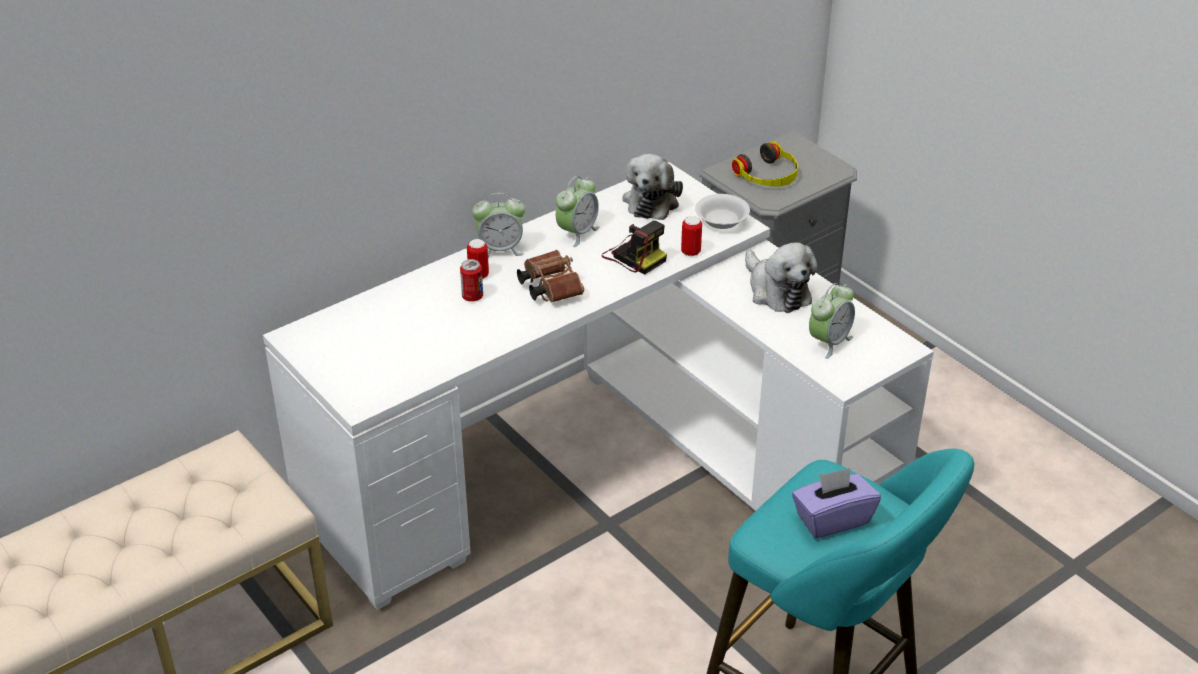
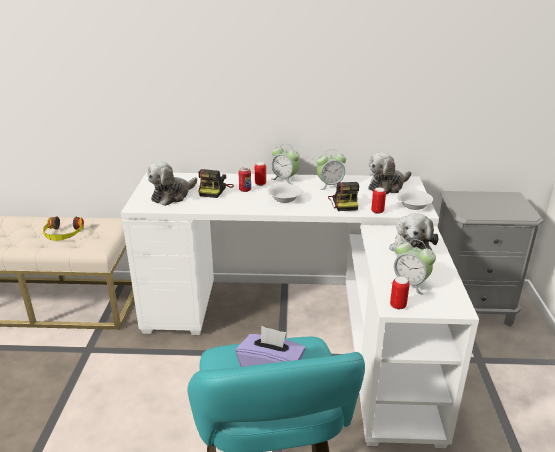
camera: 40 degrees right, 10 degrees down
brown binoculars [517,250,584,303] -> white bowl [268,184,302,203]
headphones [732,141,798,187] -> headphones moved to [43,216,84,241]
alarm clock [809,283,855,359] -> alarm clock turned 45 degrees clockwise [391,239,436,295]
none -> plush toy [147,162,197,206]
none -> camera [198,169,234,198]
none -> can [390,277,410,309]

